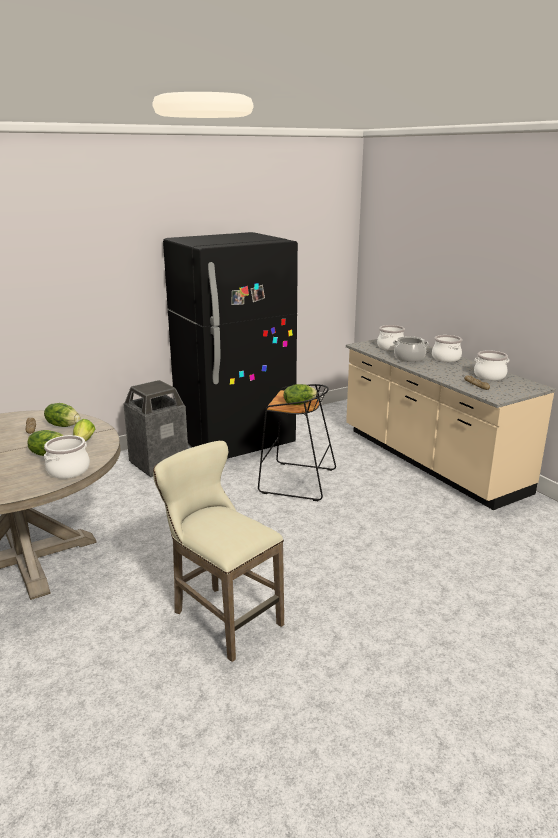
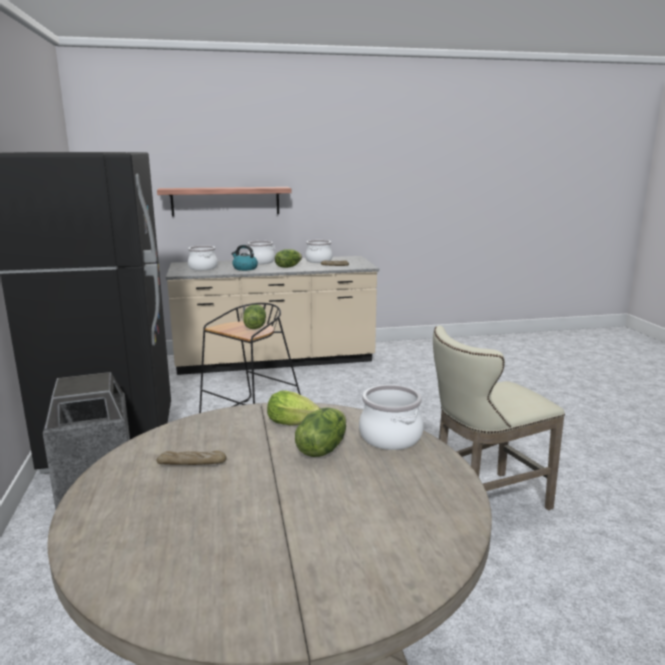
camera: 70 degrees left, 5 degrees down
lettuce [44,403,81,427] -> lettuce moved to [275,249,302,268]
cooking pot [393,336,429,362] -> kettle [231,245,258,271]
none -> shelf [157,187,291,217]

